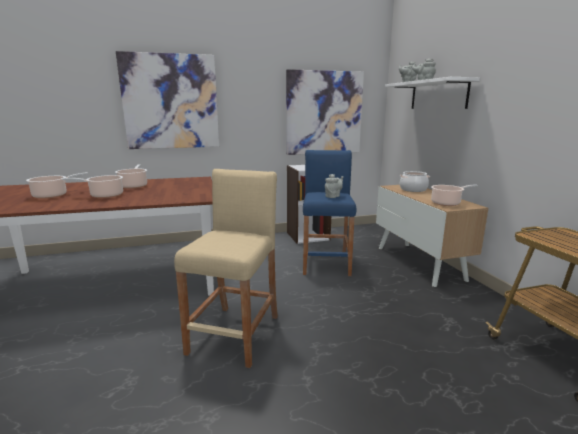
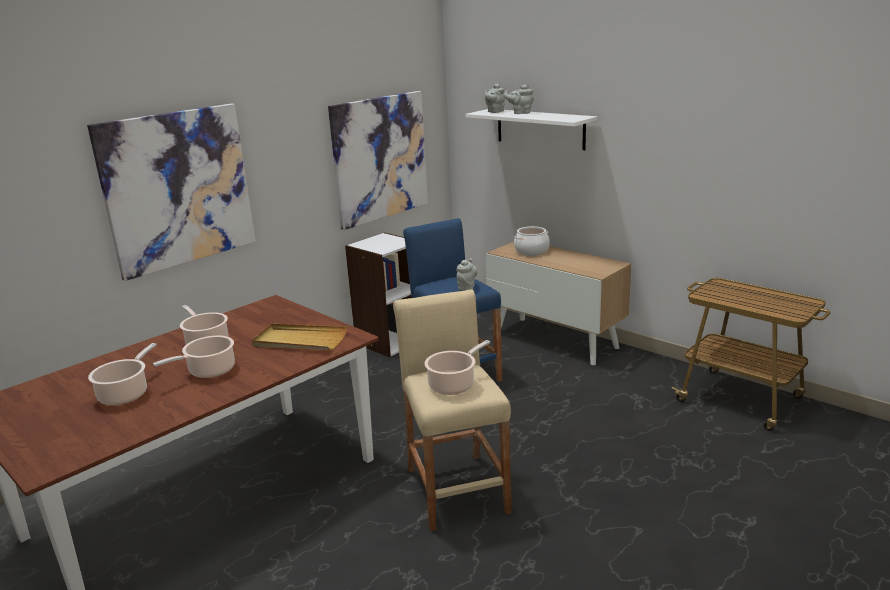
camera: 30 degrees left, 5 degrees up
cooking pot [431,184,478,206] -> cooking pot moved to [424,340,490,395]
none -> beige tray [252,324,347,350]

